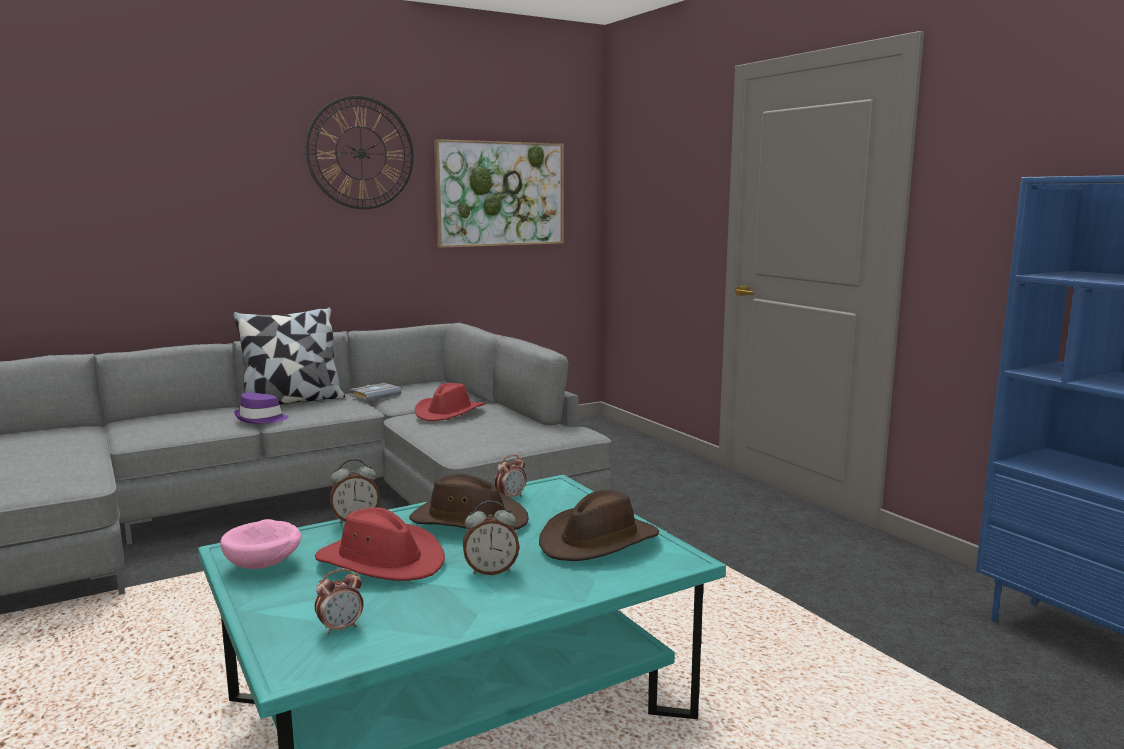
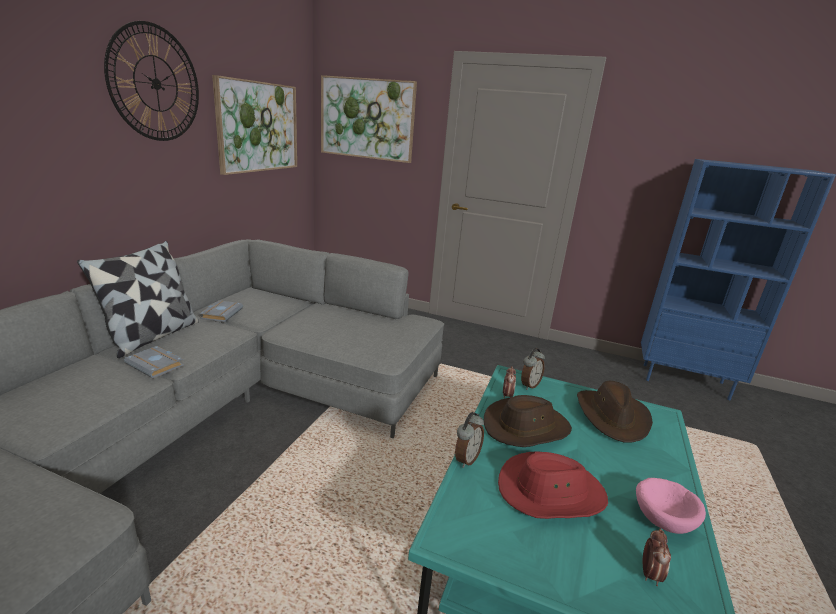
camera: 40 degrees left, 10 degrees up
pink bowl [220,519,301,569] -> pink bowl moved to [636,478,706,534]
purple hat [234,392,289,423] -> grey book [124,346,184,379]
red hat [415,383,484,421] -> none
alarm clock [463,500,519,575] -> alarm clock moved to [521,348,545,390]
none -> picture [321,75,417,163]

